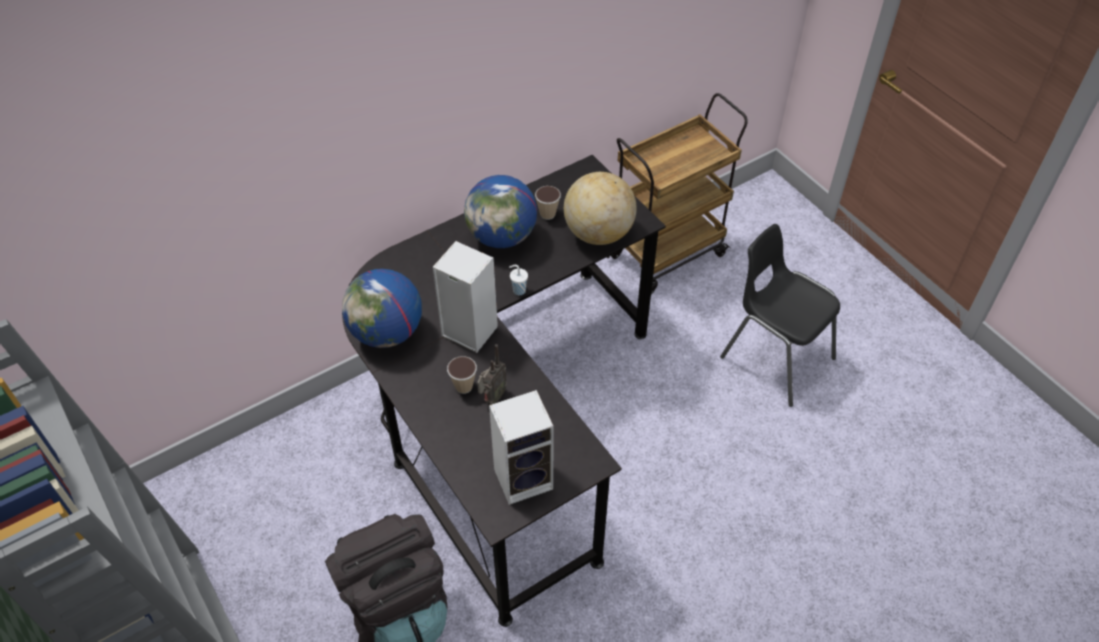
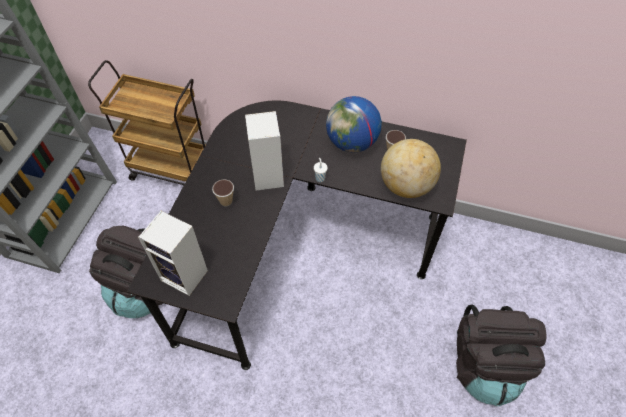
camera: 50 degrees right, 5 degrees up
globe [342,269,422,348] -> none
radio [477,344,507,405] -> none
brown cart [607,93,748,295] -> brown cart moved to [88,60,205,185]
black chair [720,224,840,407] -> black backpack [456,305,546,406]

